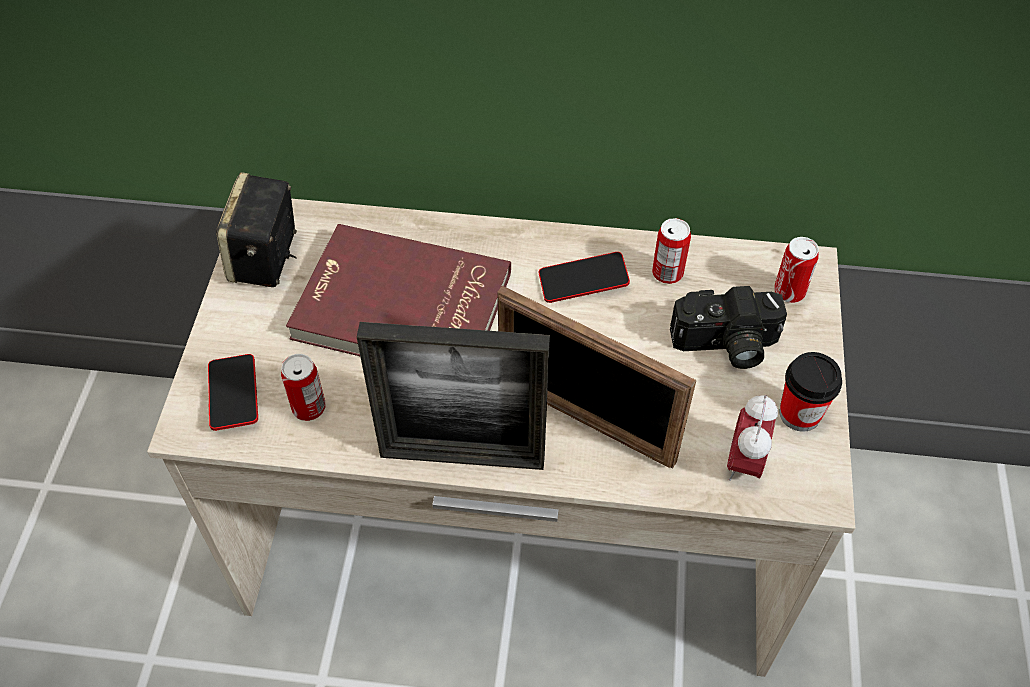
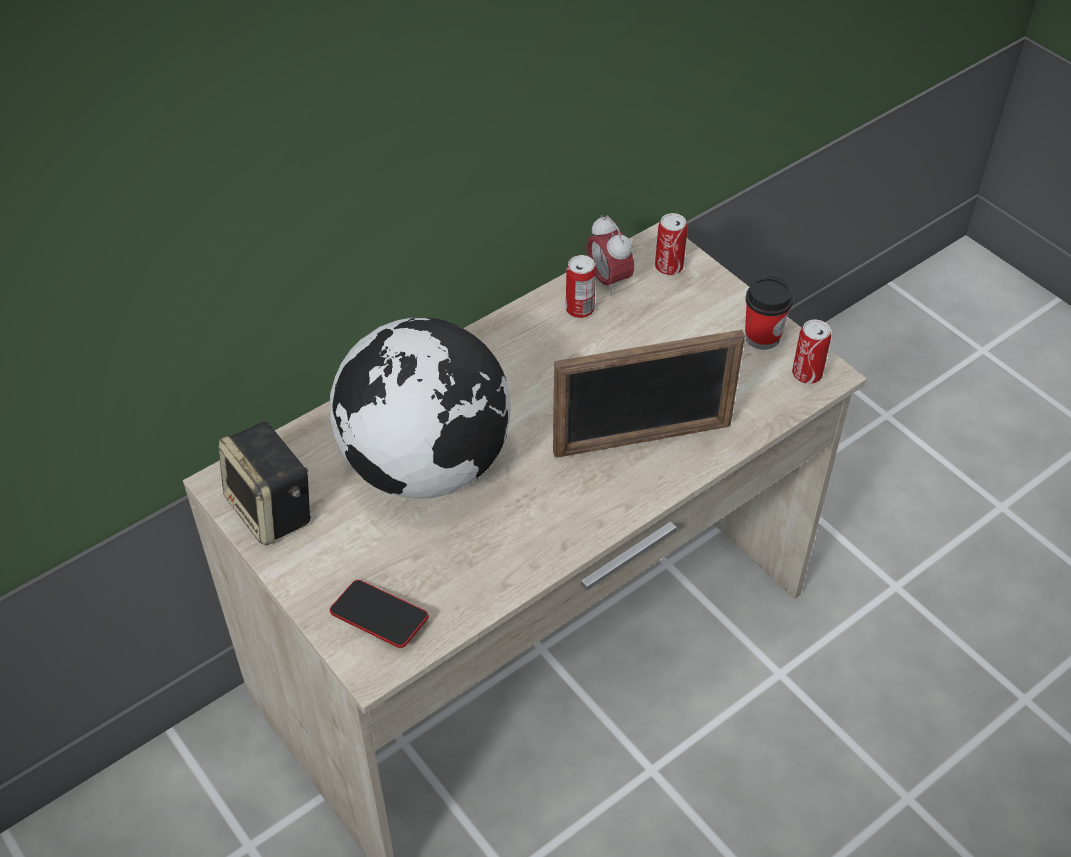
camera: 45 degrees left, 5 degrees down
can [281,354,326,421] -> can moved to [792,319,831,384]
red book [286,224,511,356] -> globe [330,318,511,499]
picture frame [357,322,550,470] -> none
phone [539,252,630,303] -> none
camera [670,286,787,369] -> none
alarm clock [727,395,778,481] -> alarm clock moved to [586,215,634,296]

